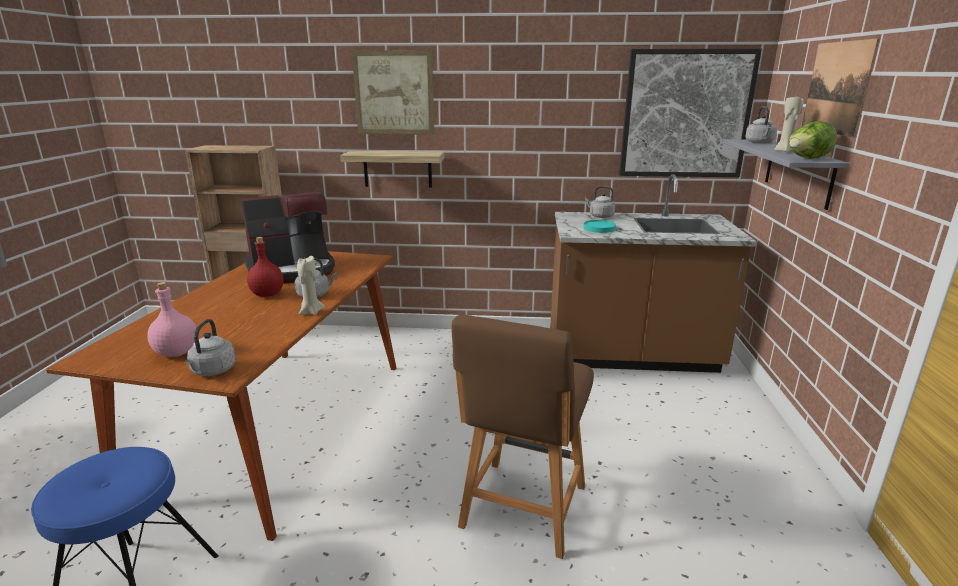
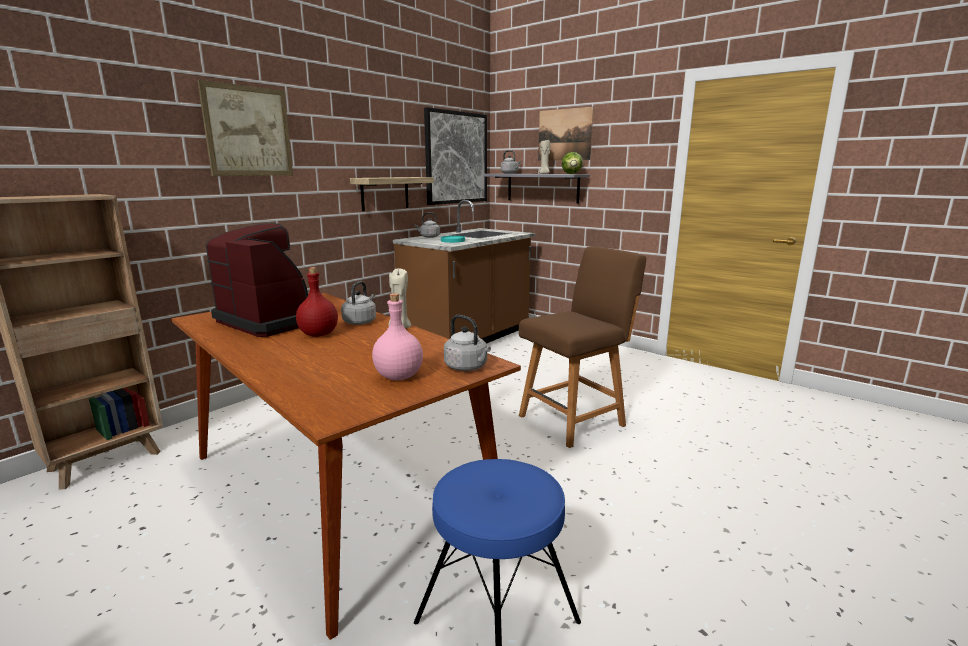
camera: 55 degrees left, 5 degrees down
coffee machine [241,192,335,284] -> coffee machine turned 60 degrees counterclockwise [206,223,308,337]
shelf [340,151,444,188] -> shelf moved to [350,177,434,211]
brown chair [451,315,594,559] -> brown chair turned 90 degrees counterclockwise [519,246,646,448]

